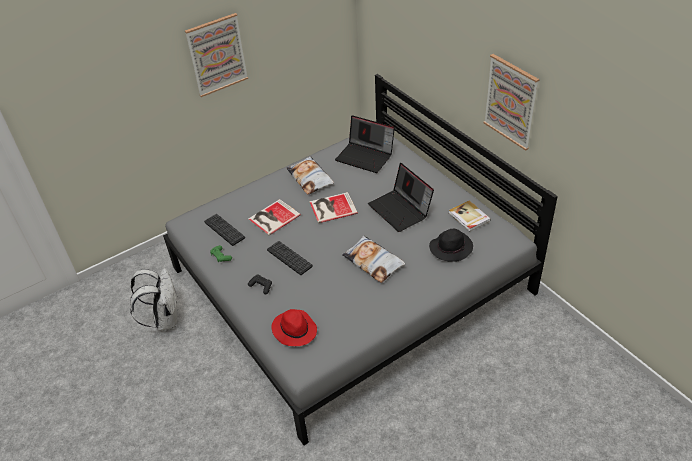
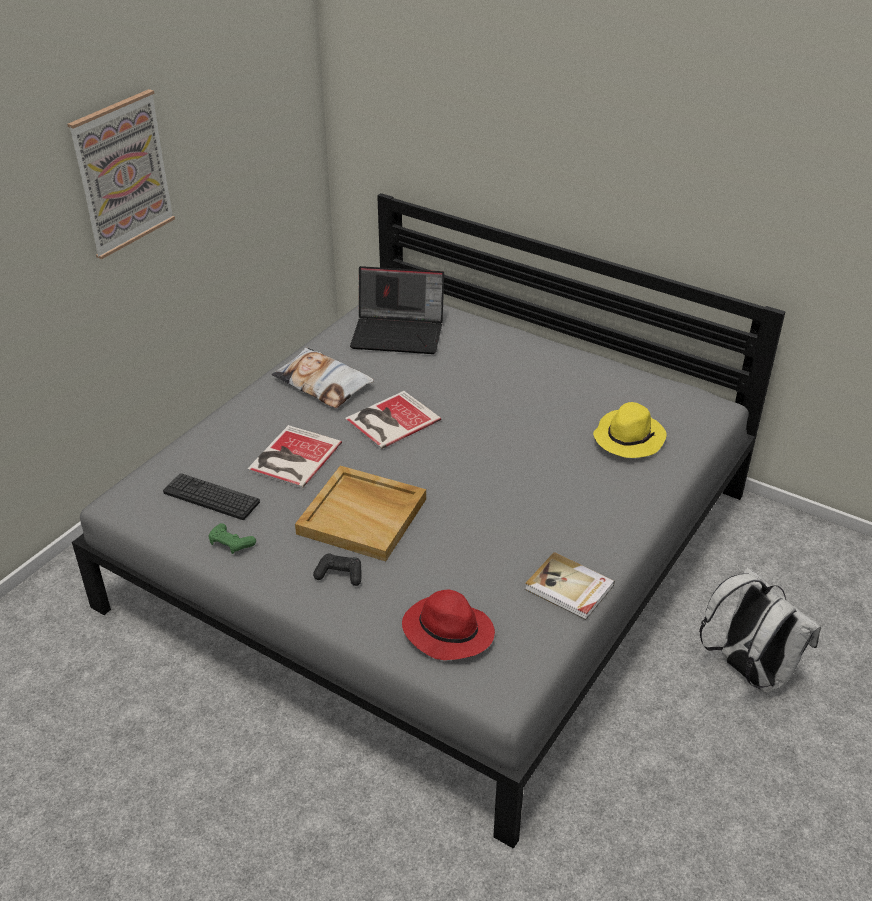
camera: 25 degrees left, 5 degrees down
white backpack [130,268,177,331] -> white backpack moved to [699,567,821,693]
keyboard [267,241,313,275] -> beige tray [295,466,426,561]
pillow [342,236,406,283] -> none
laptop [368,163,434,232] -> none
black hat [429,229,473,262] -> yellow hat [593,402,666,458]
book [449,201,491,232] -> book moved to [525,552,615,620]
picture [483,54,539,151] -> none

